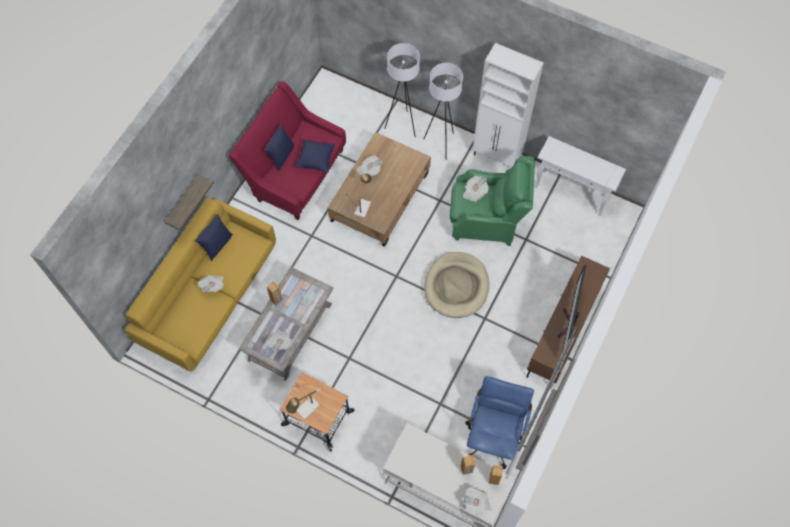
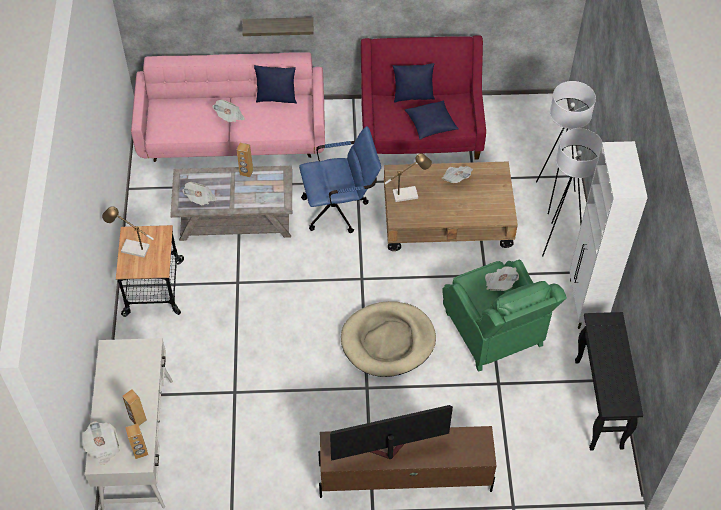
camera: 60 degrees right, 10 degrees down
yellow sofa [125,197,276,372] -> pink sofa [131,52,325,162]
blue office chair [465,376,534,469] -> blue office chair moved to [299,126,381,233]
white console table [534,136,626,216] -> black console table [575,312,643,451]

